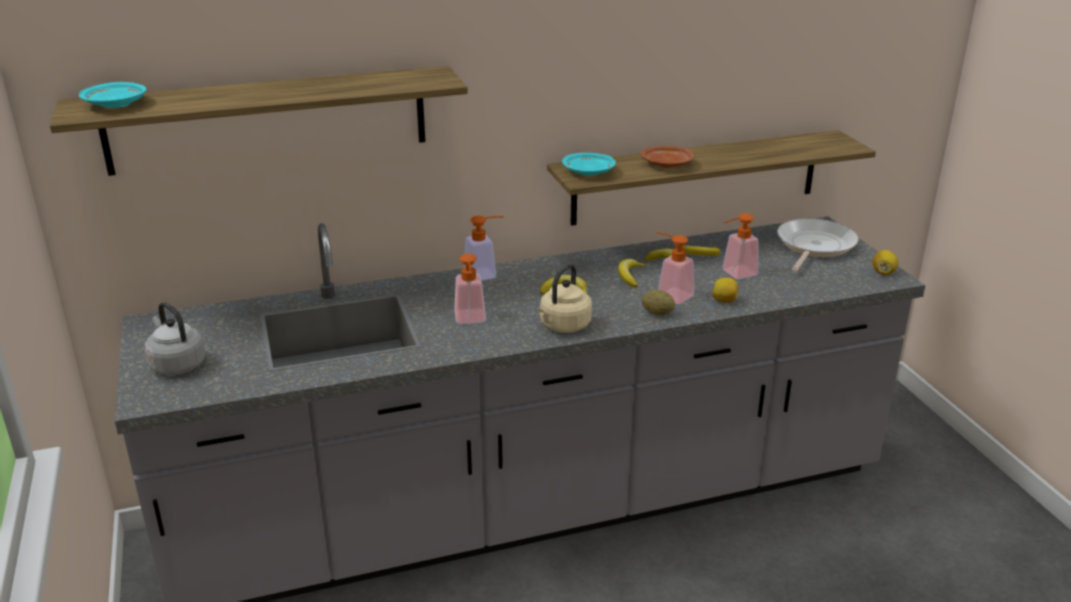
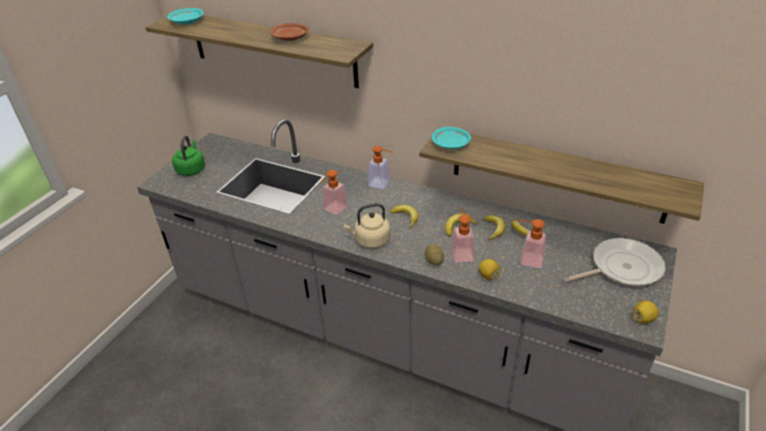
camera: 45 degrees right, 10 degrees up
grey kettle [145,302,205,375] -> green kettle [172,136,205,176]
brown plate [641,146,695,168] -> brown plate moved to [270,23,309,41]

